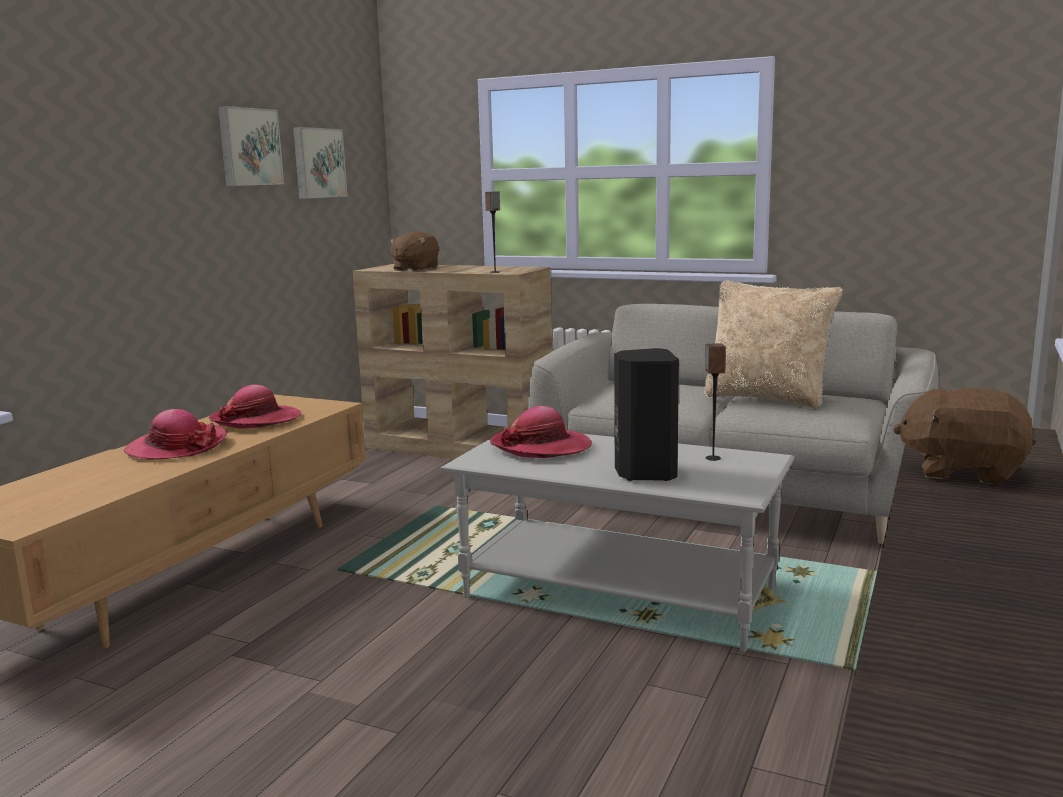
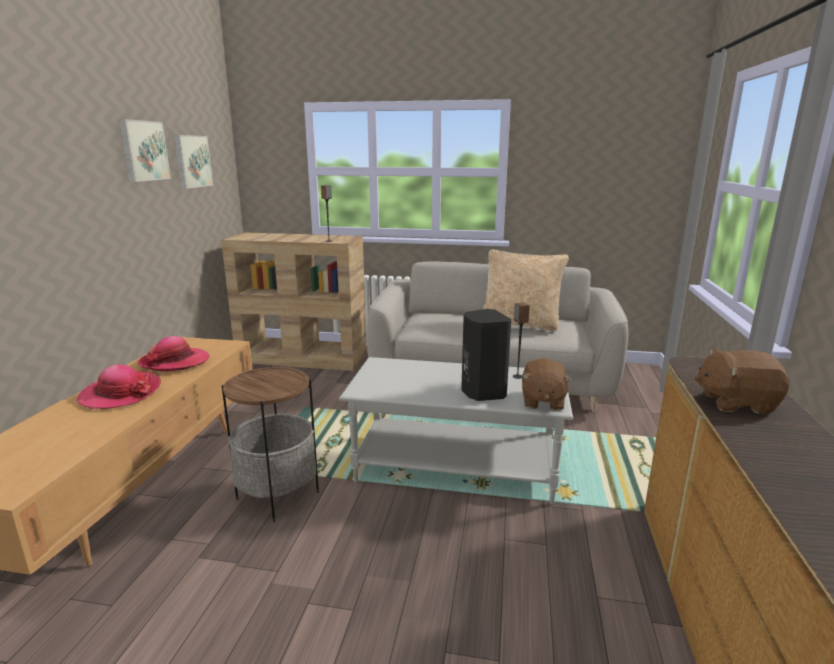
camera: 15 degrees left, 5 degrees up
brown plush toy [388,231,439,271] -> brown plush toy moved to [521,358,572,411]
hat [490,406,592,458] -> none
none -> side table [222,366,319,522]

